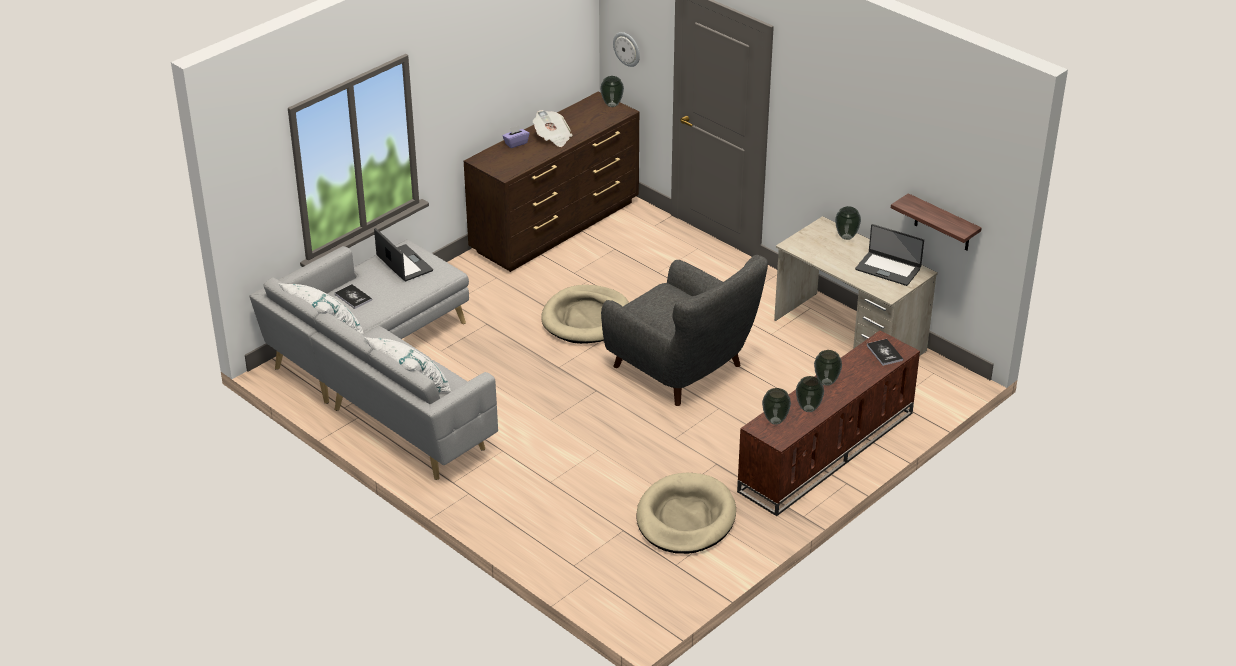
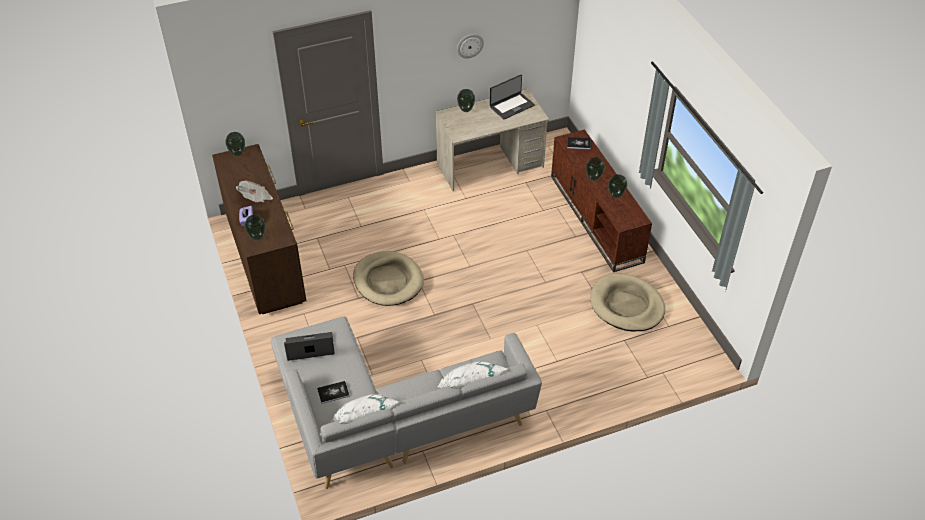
camera: 65 degrees left, 10 degrees up
grey armchair [601,255,768,406] -> none
wall clock [613,32,640,67] -> wall clock moved to [457,34,484,58]
vase [762,388,791,424] -> vase moved to [245,215,266,240]
shelf [891,193,982,250] -> none

